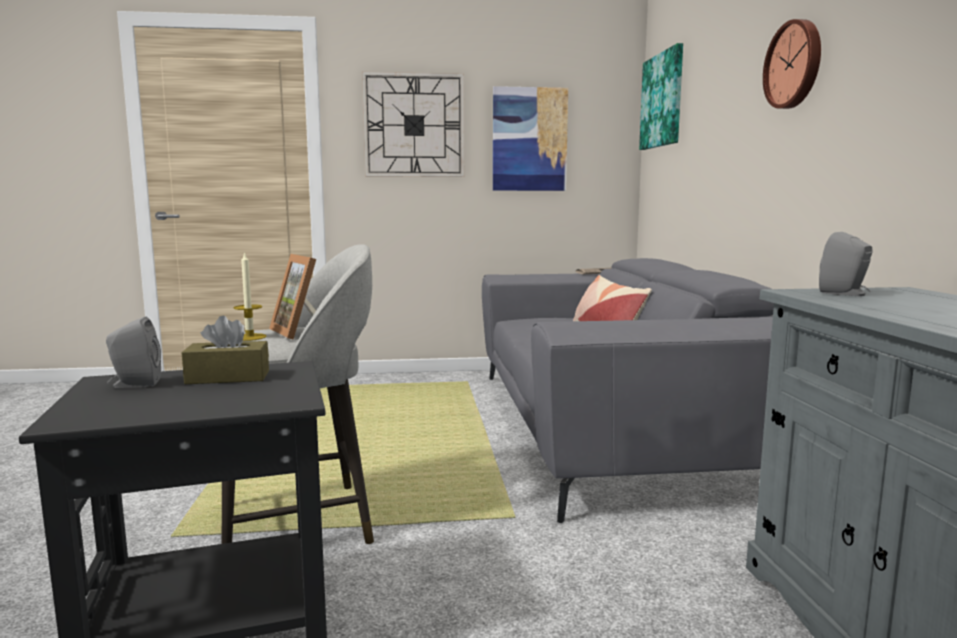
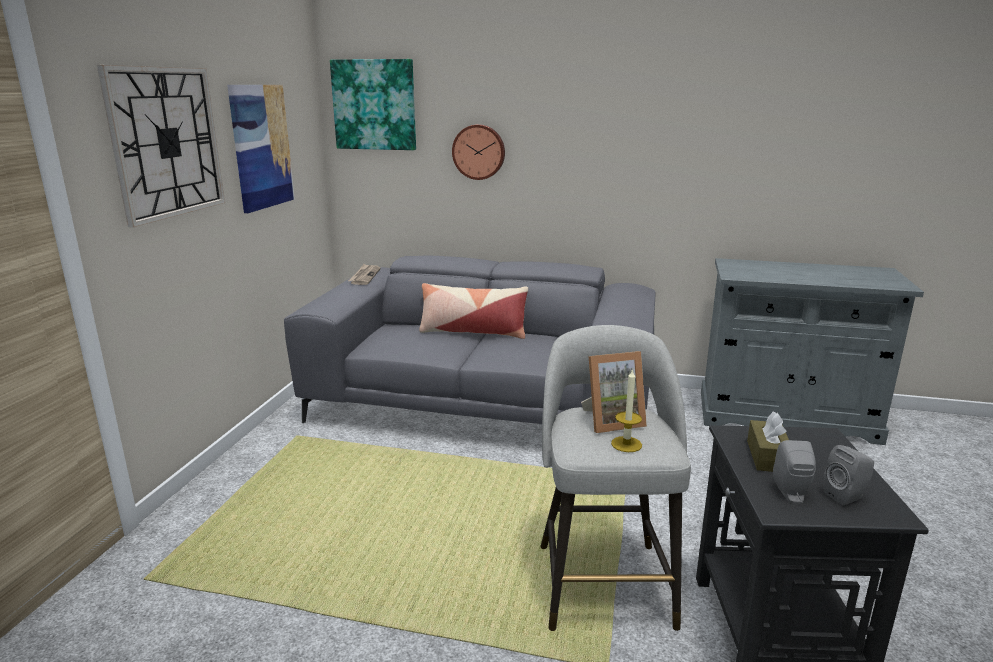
camera: 70 degrees left, 10 degrees up
wall clock [763,19,821,109] -> wall clock moved to [452,124,505,180]
grey speaker [819,232,873,296] -> grey speaker moved to [823,445,874,505]

